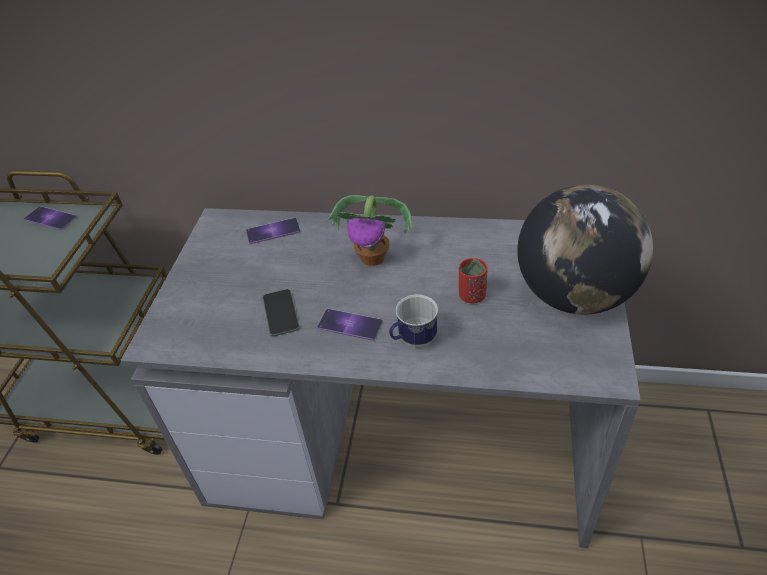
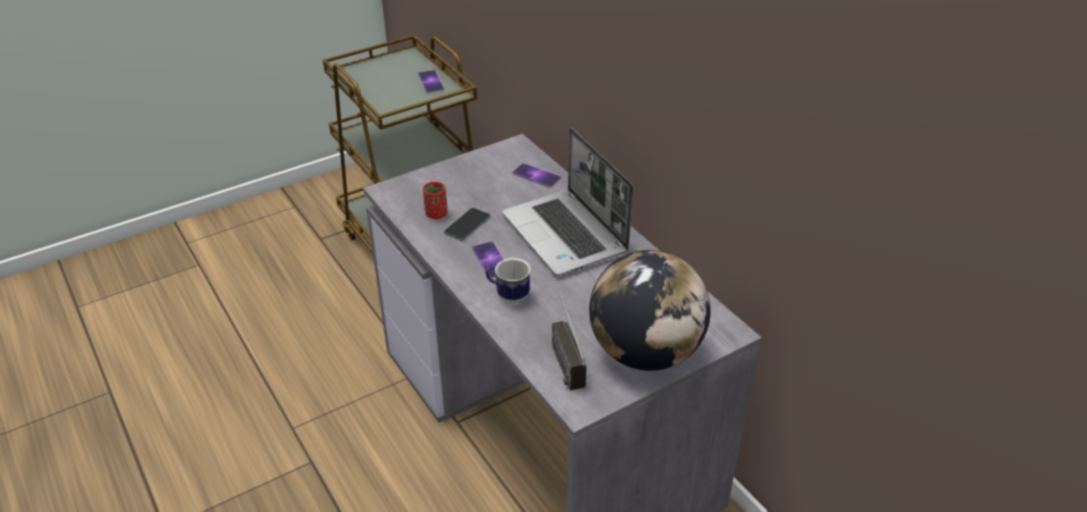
camera: 45 degrees right, 5 degrees down
potted plant [326,195,412,266] -> laptop [502,128,633,276]
red cup [459,258,488,303] -> red cup moved to [423,182,447,219]
none -> radio [552,279,586,390]

